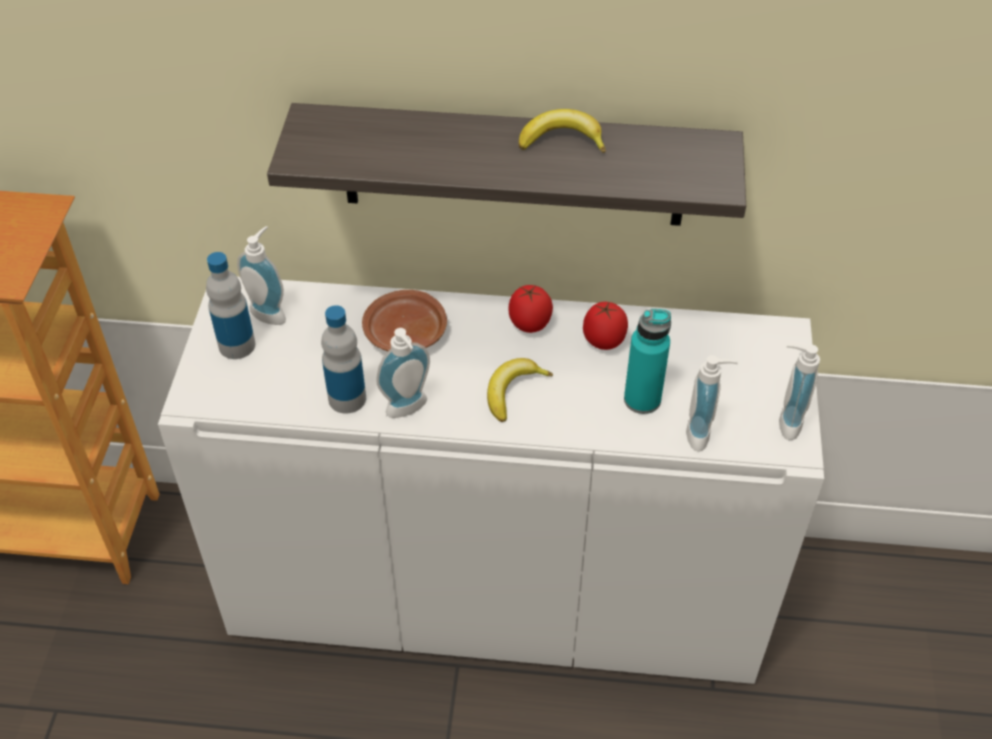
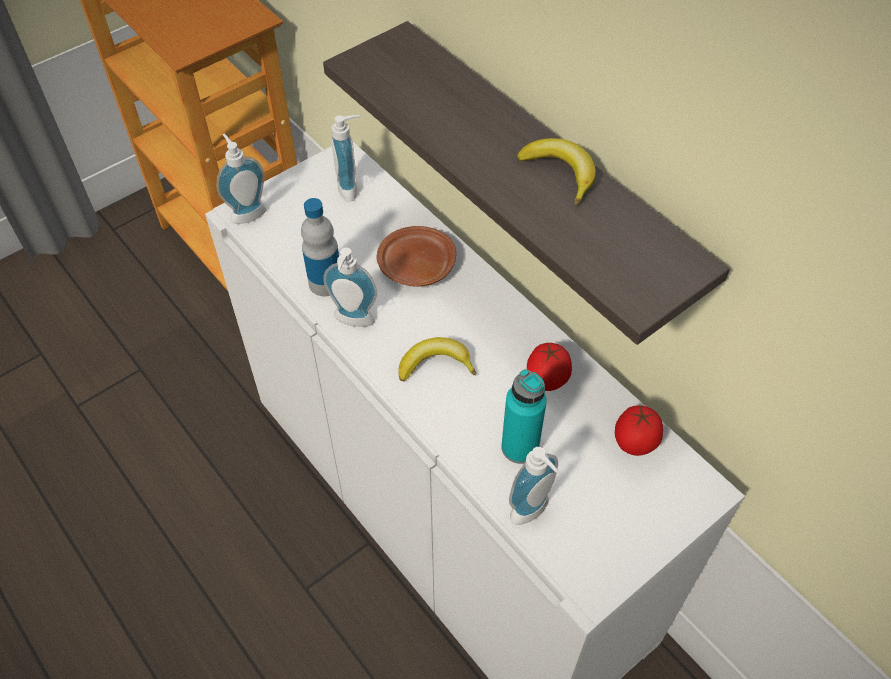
camera: 45 degrees right, 5 degrees up
bottle [206,252,255,359] -> none
tomato [508,285,553,333] -> tomato moved to [615,405,663,456]
soap dispenser [779,344,820,440] -> soap dispenser moved to [216,133,267,224]

